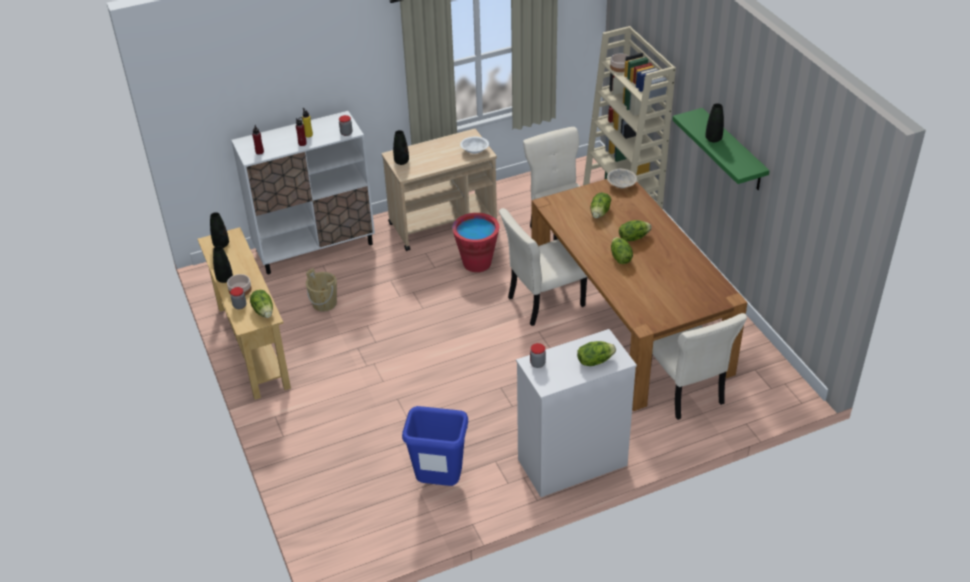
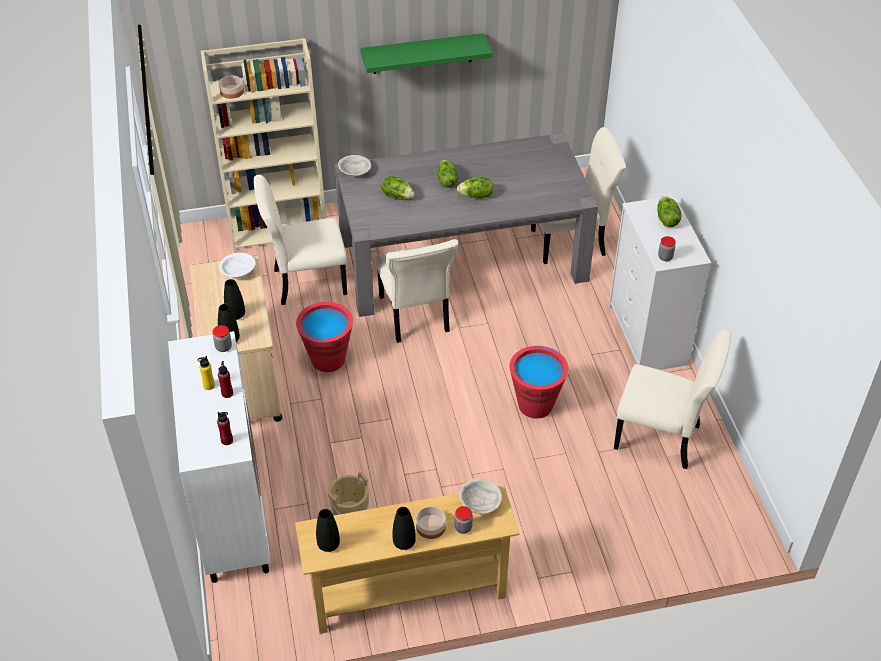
camera: 80 degrees left, 5 degrees up
lettuce [250,290,273,318] -> beige bowl [459,478,502,514]
blue trash can [402,406,468,486] -> beige chair [614,330,731,469]
brown dining table [531,179,748,411] -> grey dining table [335,133,598,317]
black vase [705,103,724,143] -> black vase moved to [224,279,245,320]
none -> red bucket [510,346,568,419]

